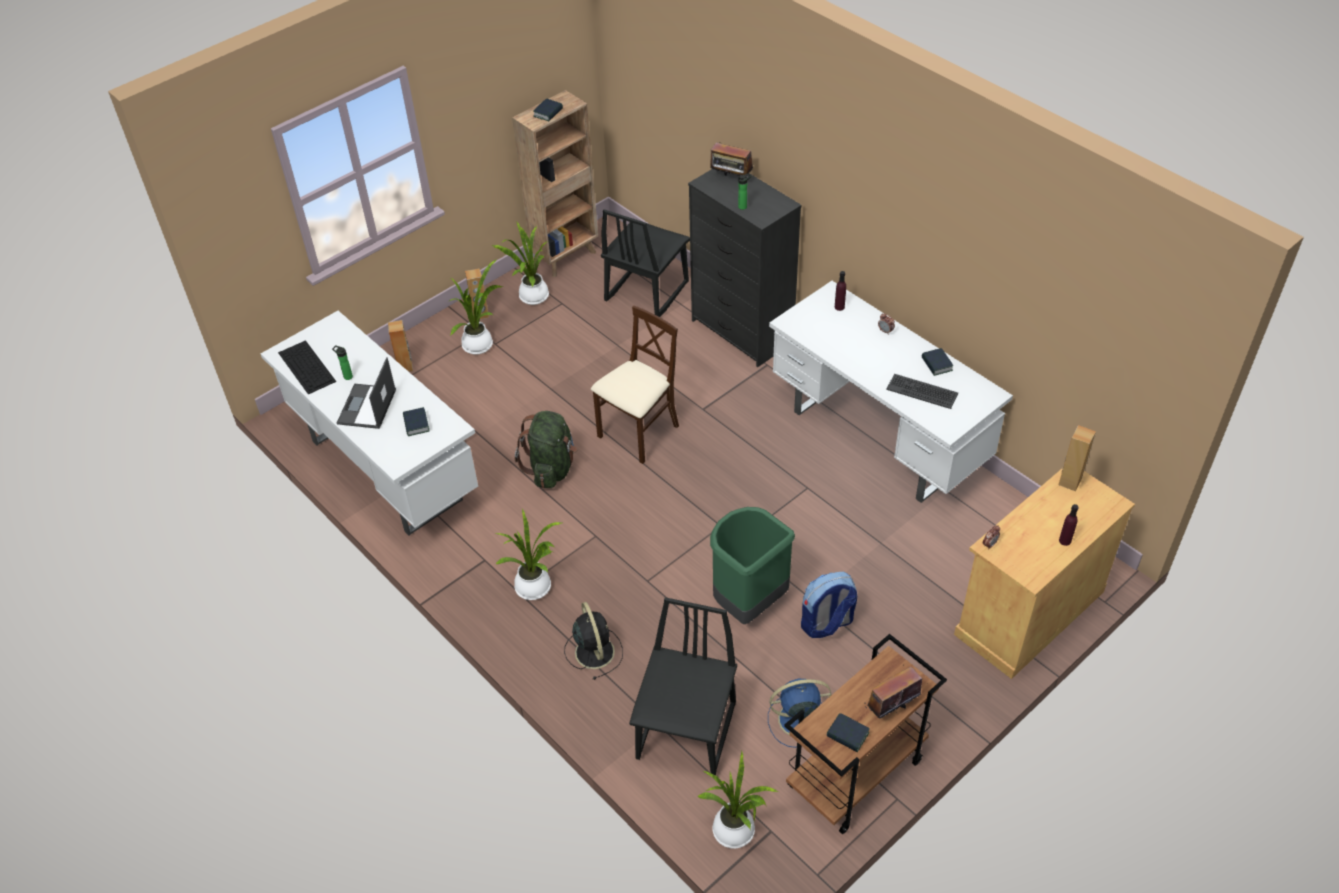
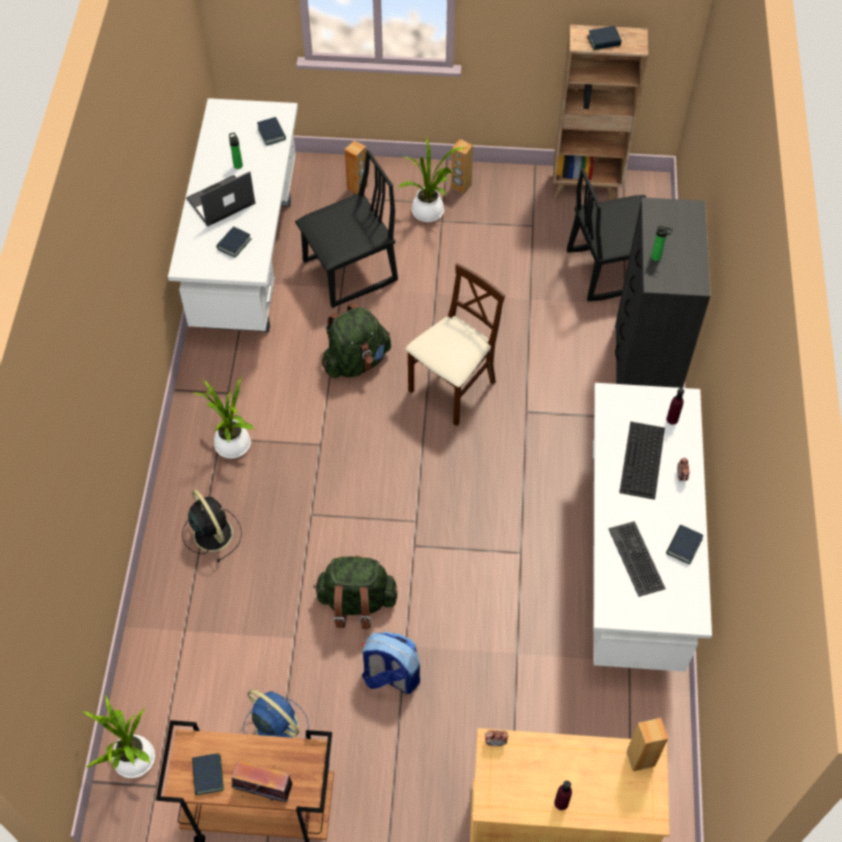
camera: 45 degrees right, 10 degrees up
keyboard [278,340,336,394] -> keyboard moved to [619,421,665,500]
potted plant [492,221,549,305] -> none
black fan [564,602,623,680] -> black fan turned 60 degrees counterclockwise [182,489,242,562]
beige chair [591,306,679,464] -> beige chair turned 45 degrees counterclockwise [406,263,505,426]
black chair [629,597,737,776] -> black chair moved to [295,150,398,308]
radio [710,142,753,176] -> none
green trash can [710,507,795,624] -> green backpack [313,555,398,629]
none -> book [257,117,286,145]

